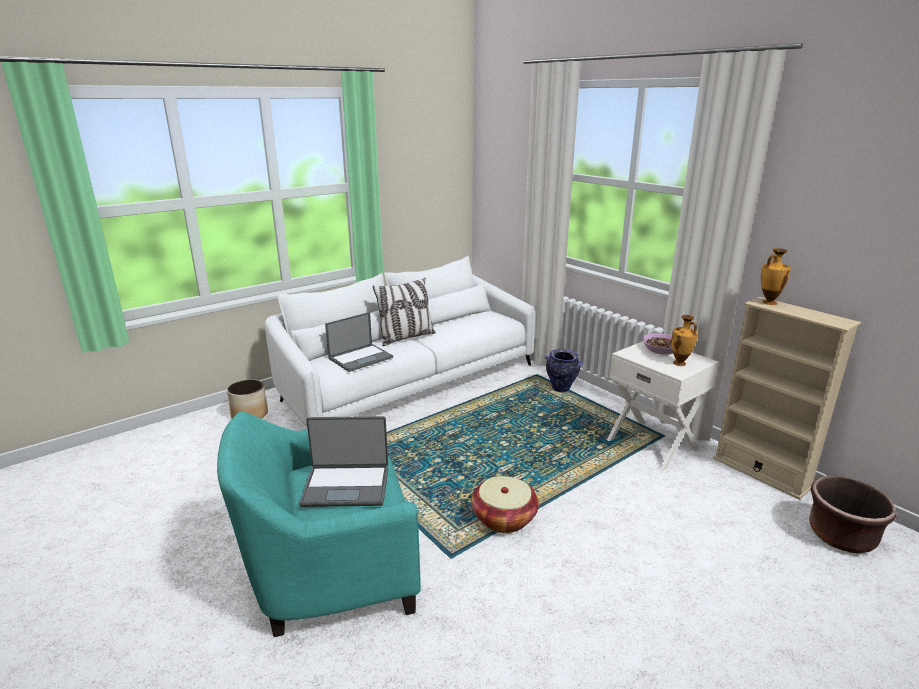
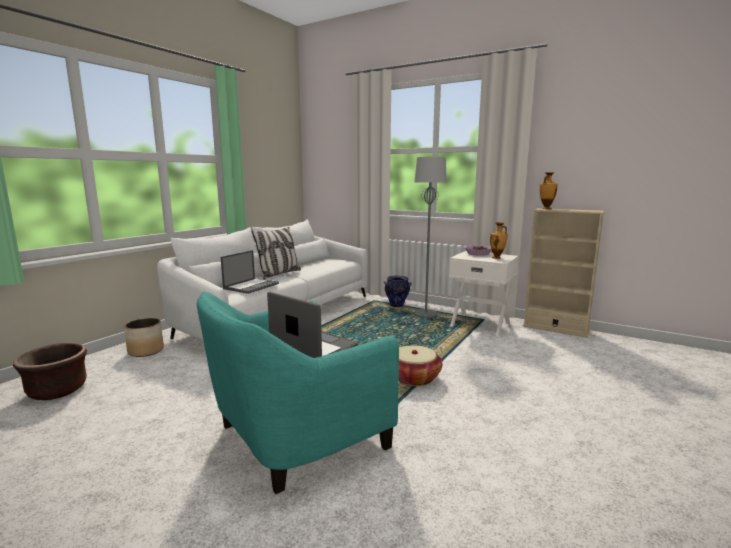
camera: 20 degrees left, 10 degrees down
laptop [300,416,388,507] -> laptop turned 120 degrees counterclockwise [267,292,358,358]
brown planter [809,475,896,553] -> brown planter moved to [13,343,87,400]
none -> grey floor lamp [414,157,447,318]

